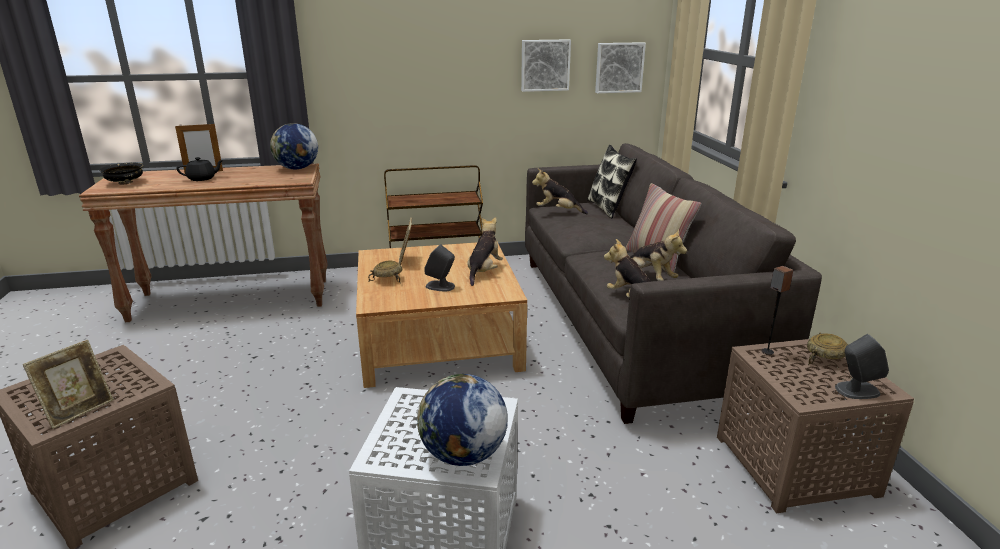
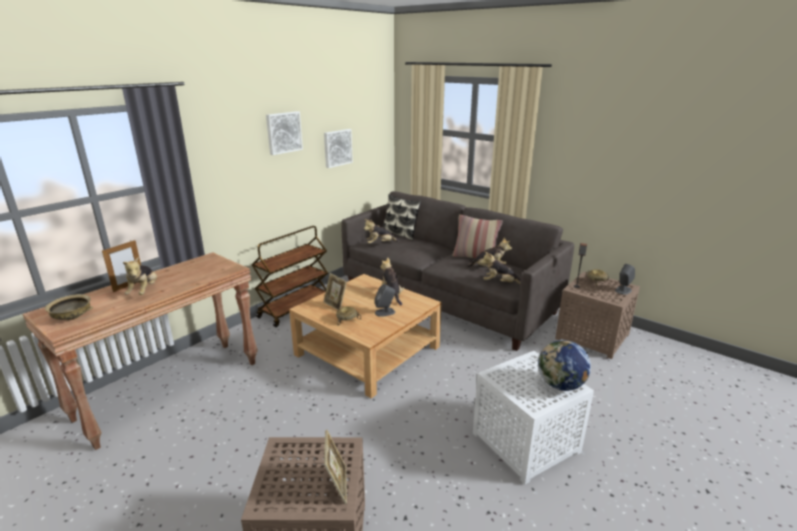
camera: 40 degrees left, 0 degrees up
black bowl [99,163,143,185] -> beige bowl [45,294,93,320]
black teapot [176,157,223,181] -> plush toy [123,257,157,295]
globe [270,123,318,169] -> none
picture [595,42,646,93] -> picture moved to [266,111,303,155]

